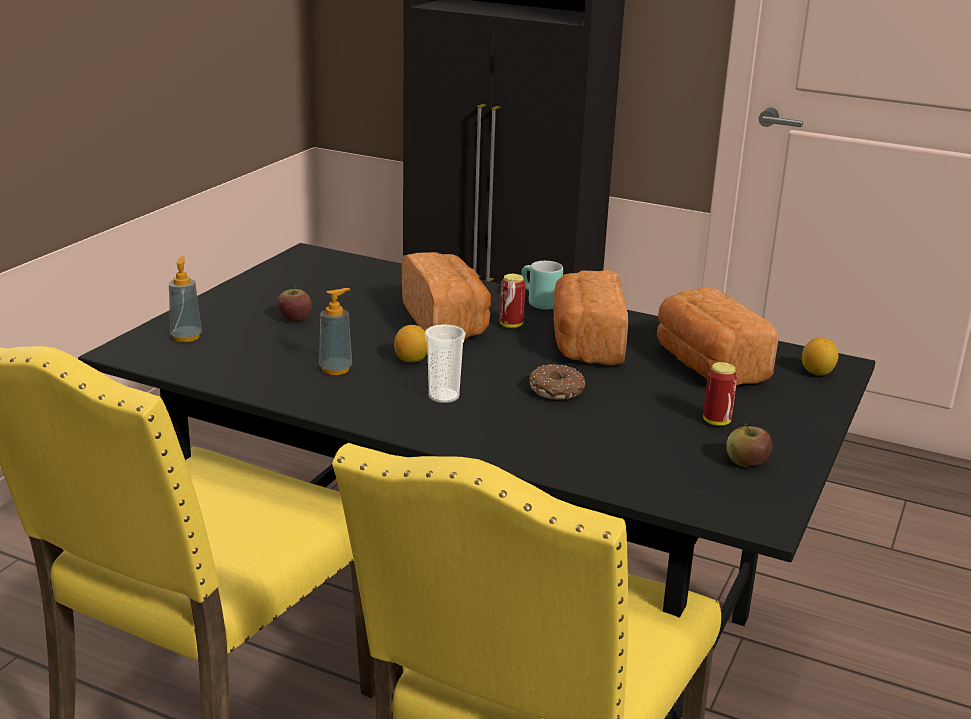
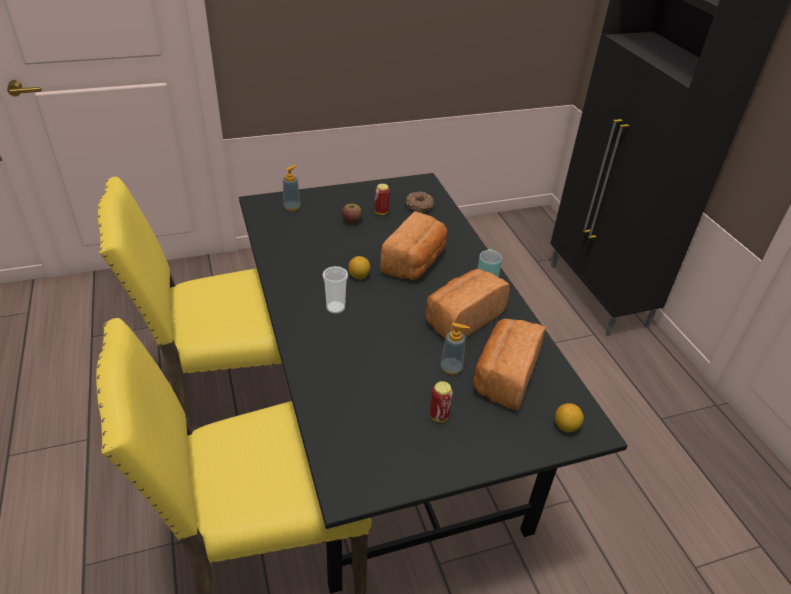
camera: 45 degrees right, 15 degrees up
soap dispenser [319,288,352,375] -> soap dispenser moved to [440,322,470,375]
can [500,274,526,328] -> can moved to [375,184,390,215]
donut [529,364,586,400] -> donut moved to [405,192,434,212]
apple [726,423,772,467] -> none

